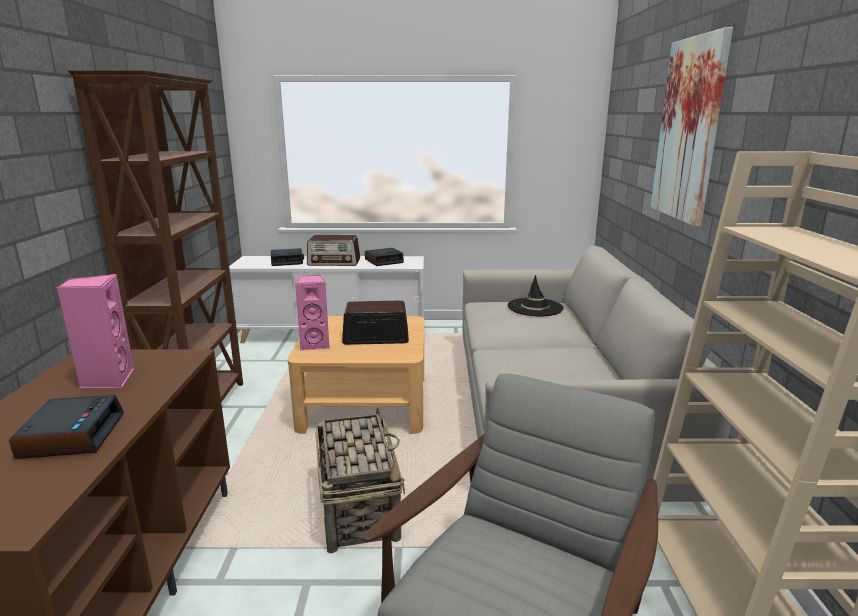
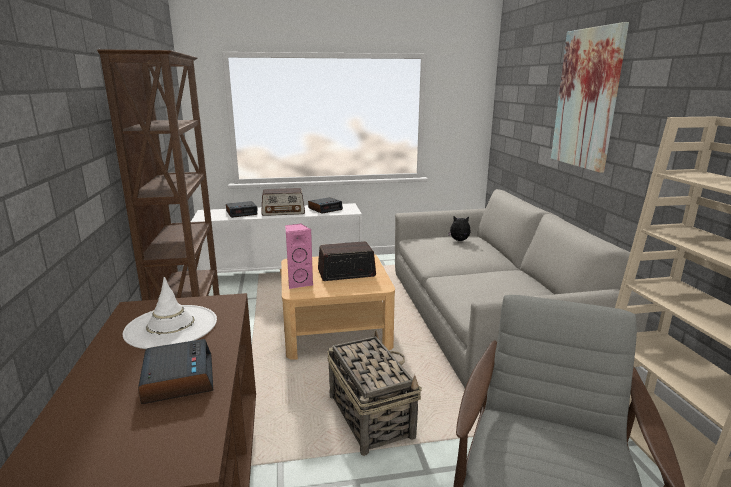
camera: 10 degrees left, 0 degrees up
pink speaker [57,274,134,388] -> white hat [123,277,217,349]
black hat [508,275,564,316] -> plush toy [448,216,471,241]

